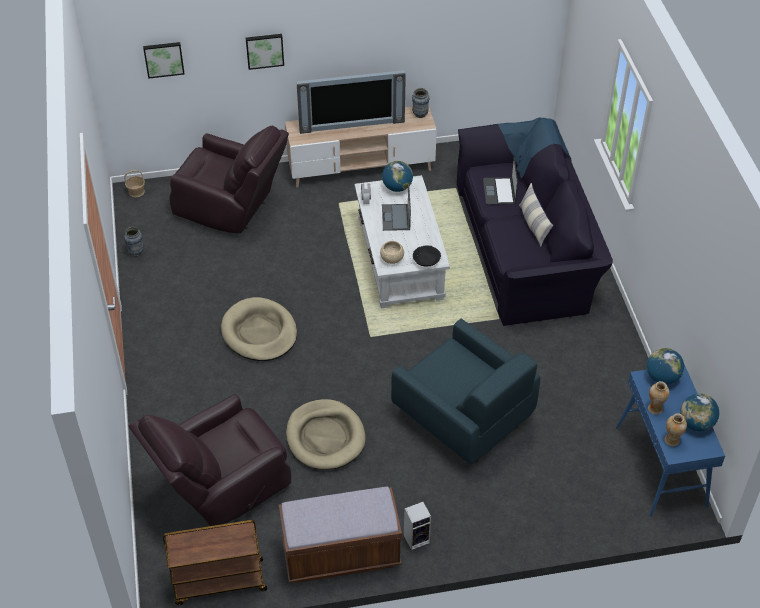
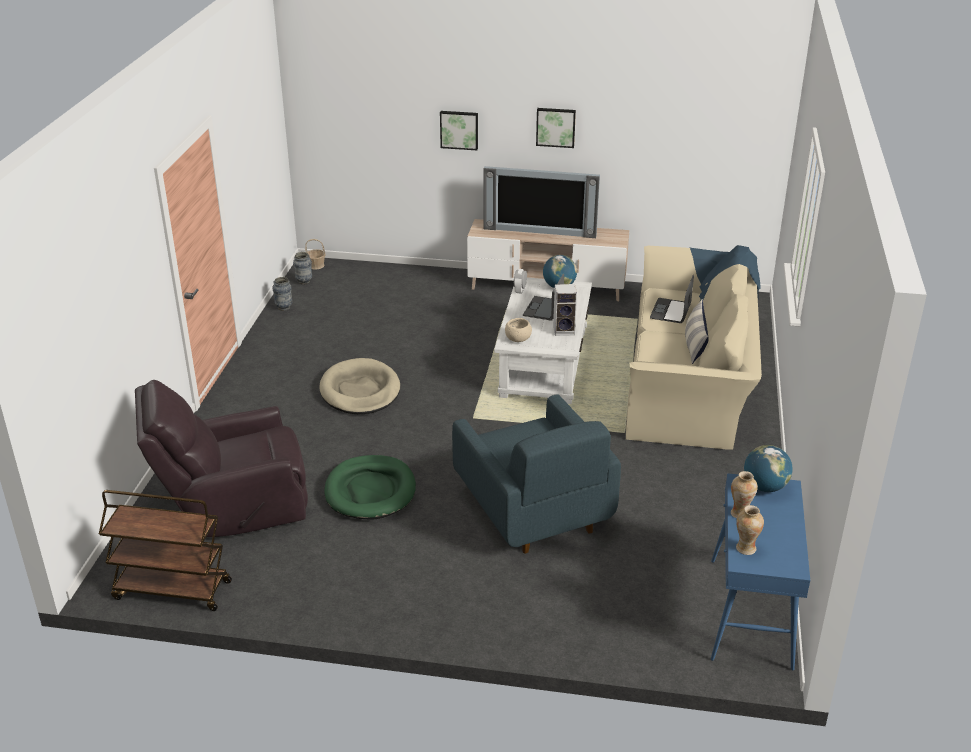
camera: 20 degrees right, 15 degrees down
picture [143,42,185,79] -> picture moved to [536,108,576,148]
brown armchair [169,126,289,234] -> none
brown bench [279,487,402,583] -> none
beige dog bed [286,399,366,470] -> green dog bed [324,455,416,520]
speaker [404,502,431,550] -> speaker moved to [553,284,577,336]
vase [412,88,430,118] -> vase moved to [293,252,312,285]
black bowl [413,245,441,267] -> none
black sofa [457,118,613,326] -> beige sofa [626,245,762,450]
globe [680,394,719,431] -> none

